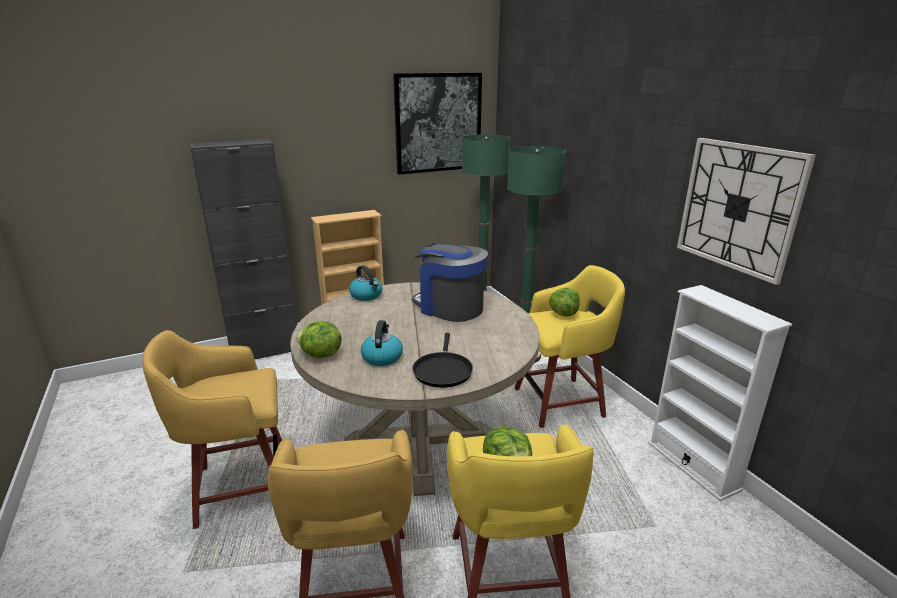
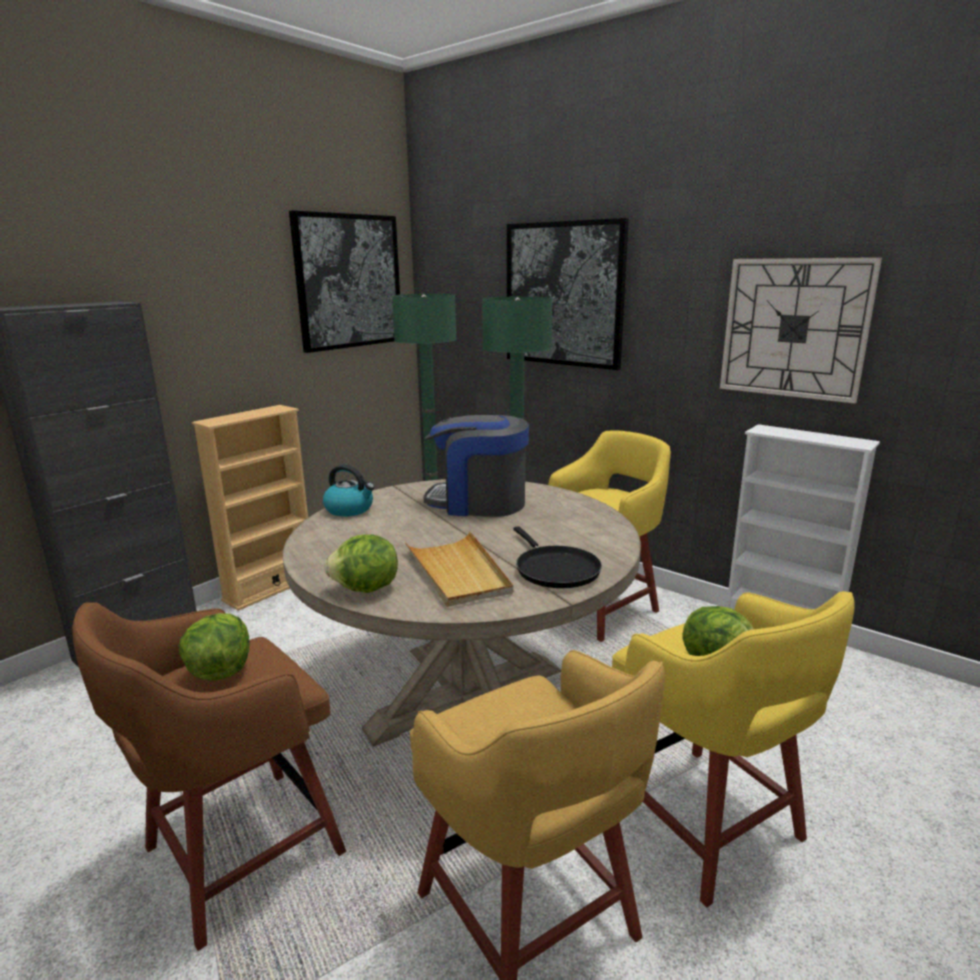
camera: 25 degrees left, 5 degrees down
yellow stool [143,330,282,529] -> brown stool [72,602,346,951]
kettle [361,320,403,366] -> beige tray [405,531,513,607]
lettuce [549,288,580,316] -> lettuce moved to [179,613,250,681]
none -> picture [507,218,629,370]

